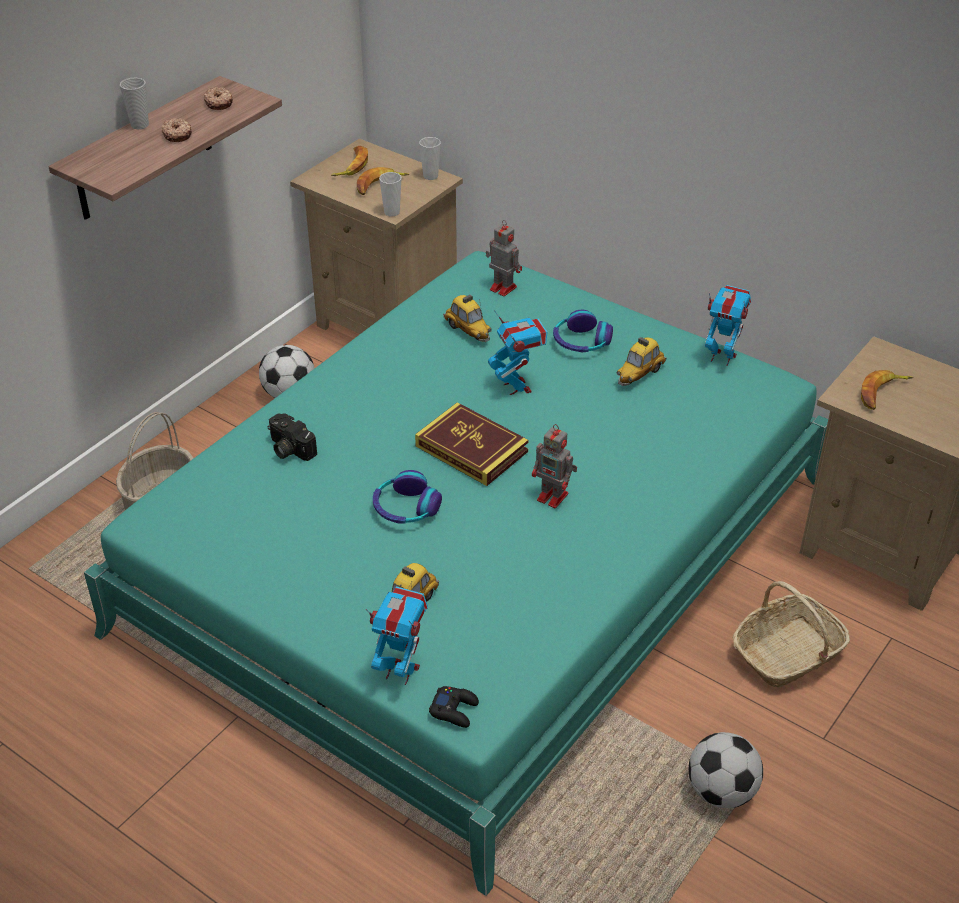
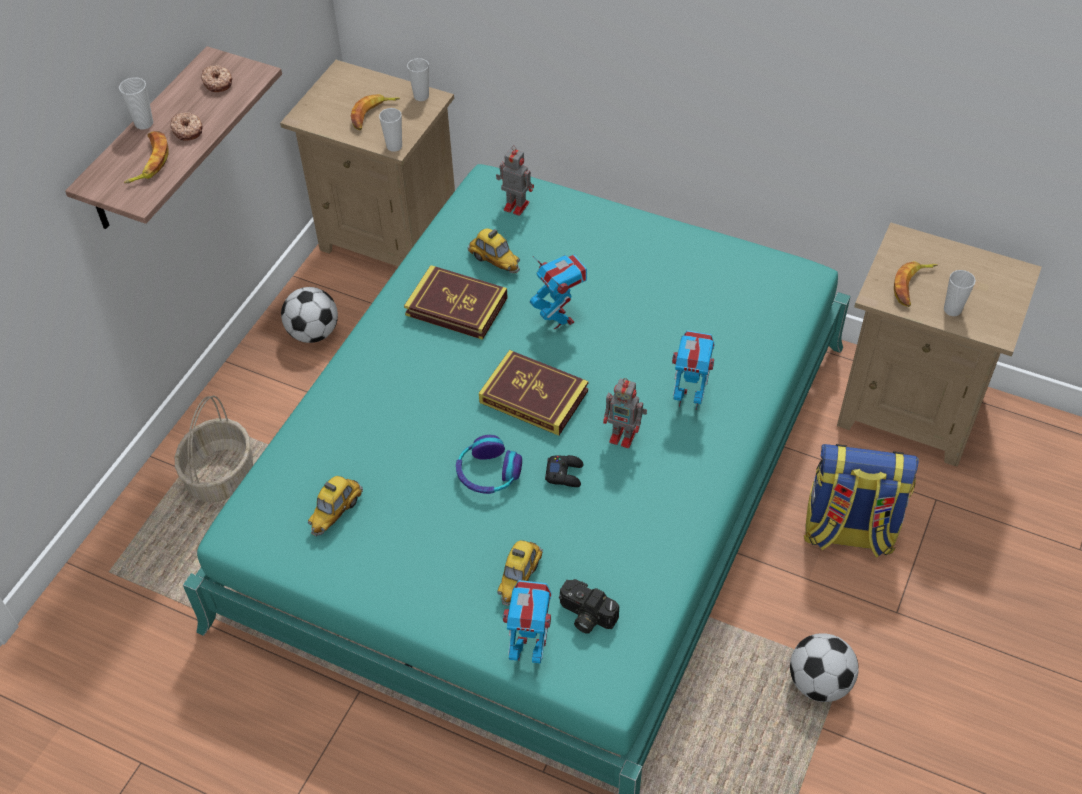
camera: 10 degrees left, 10 degrees up
camera [268,413,317,461] -> camera moved to [559,579,619,634]
banana [331,146,368,176] -> banana moved to [124,131,169,184]
black game controller [429,686,479,728] -> black game controller moved to [545,455,583,487]
headphones [553,310,613,352] -> none
toy car [617,337,667,386] -> toy car moved to [308,476,363,537]
toy robot [705,285,751,366] -> toy robot moved to [672,330,715,410]
basket [732,581,850,687] -> backpack [804,444,919,558]
none -> book [404,265,508,340]
none -> cup [944,270,976,316]

